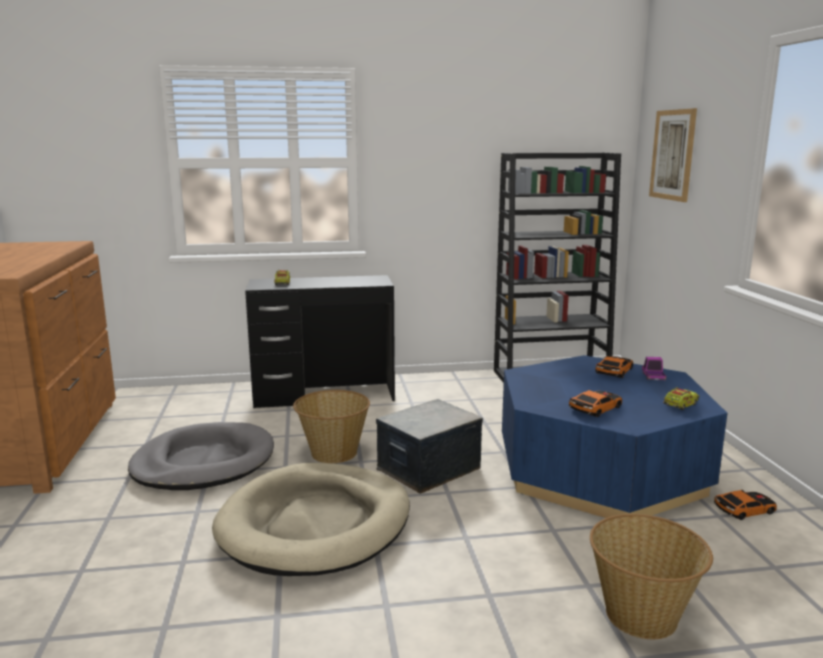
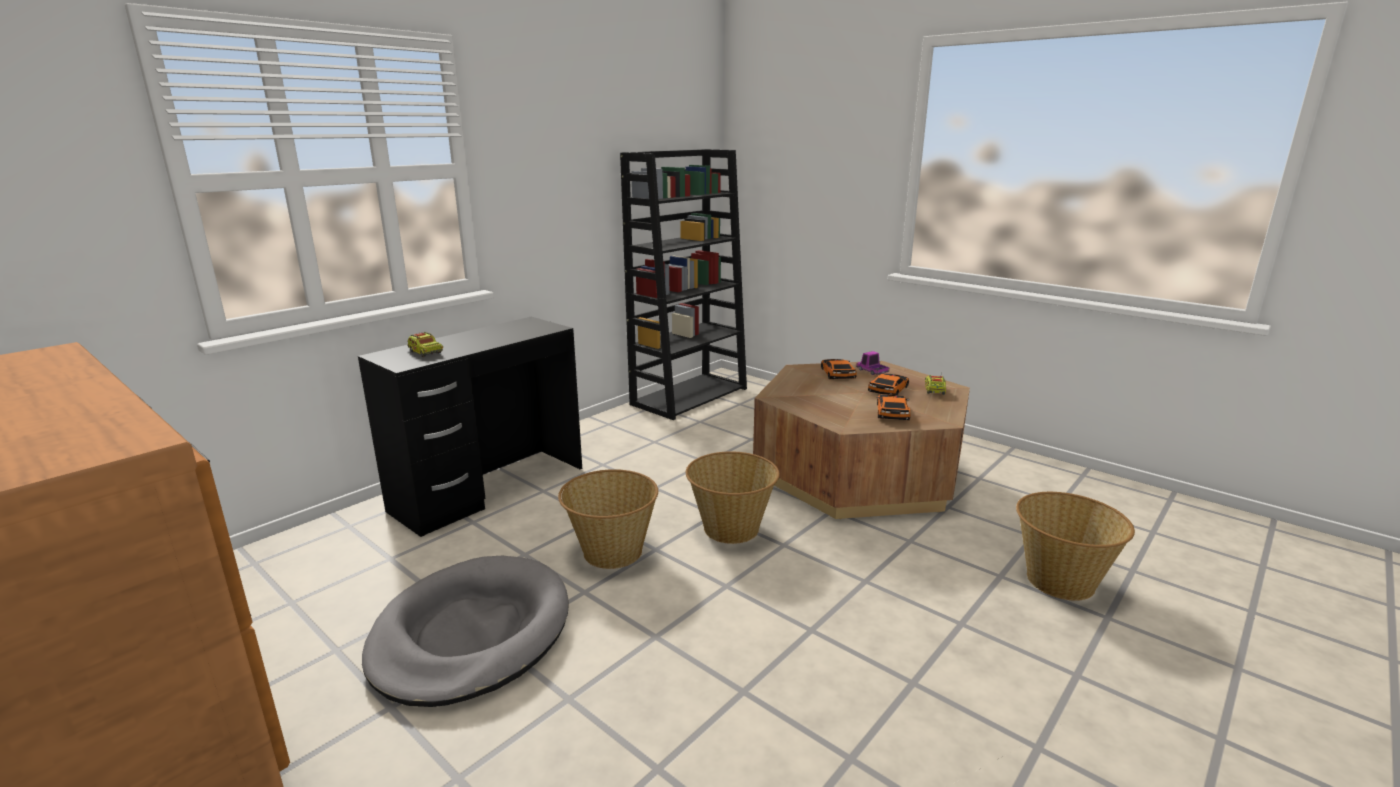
camera: 40 degrees left, 5 degrees up
beige dog bed [212,463,410,576] -> none
storage box [376,399,483,494] -> basket [686,451,780,544]
blue coffee table [502,355,727,518] -> brown coffee table [753,361,970,519]
picture [649,108,697,202] -> none
toy car [714,490,777,520] -> toy car moved to [868,374,909,395]

